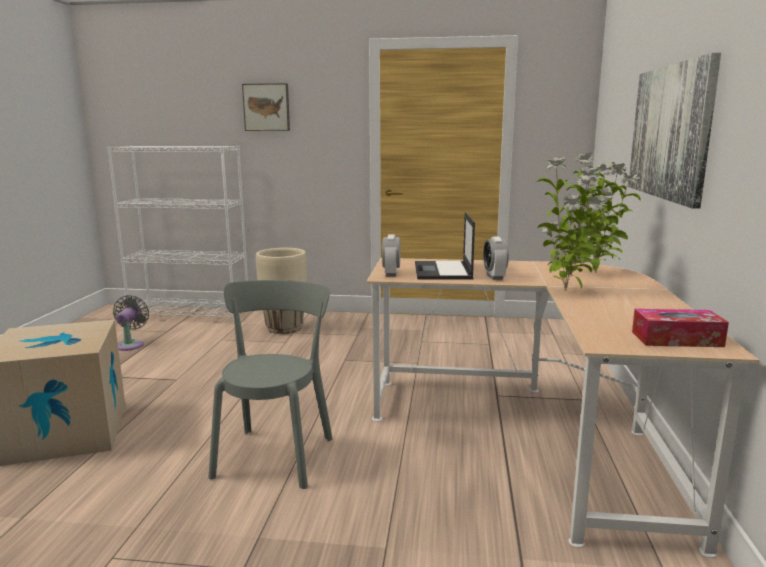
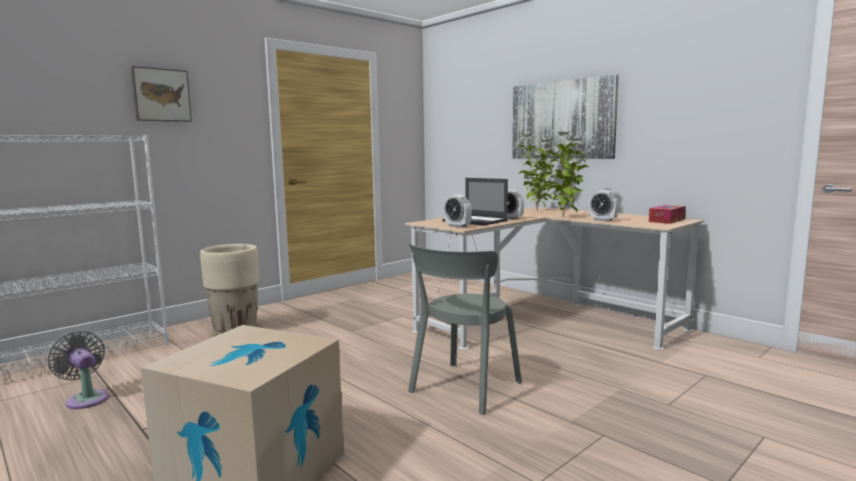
camera: 50 degrees left, 5 degrees down
grey chair [208,280,333,489] -> grey chair turned 105 degrees counterclockwise [408,242,522,415]
none -> alarm clock [589,190,619,221]

